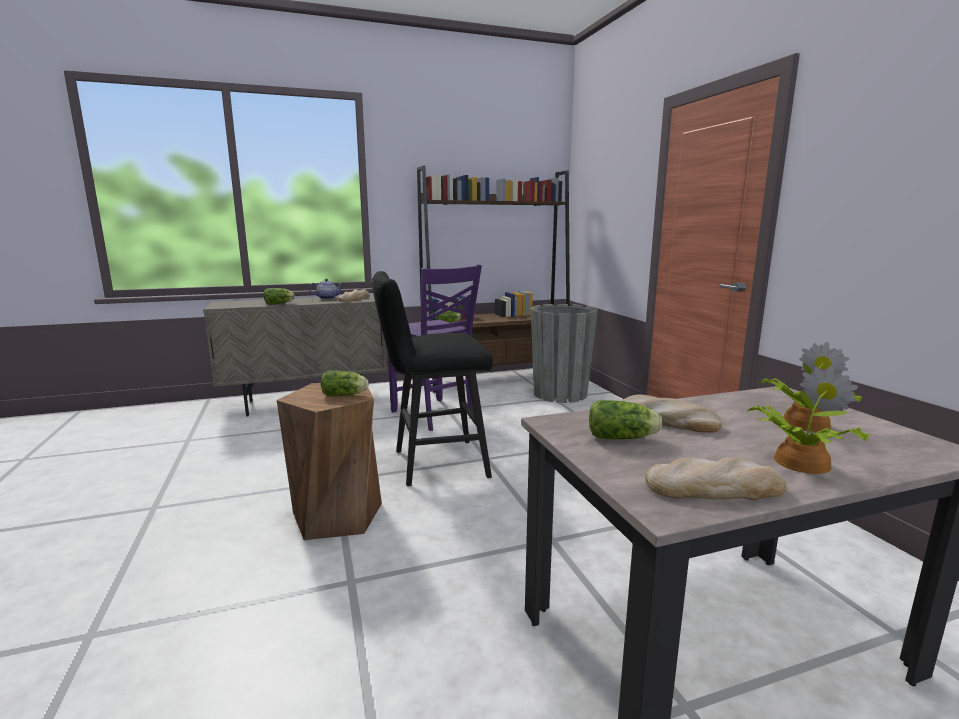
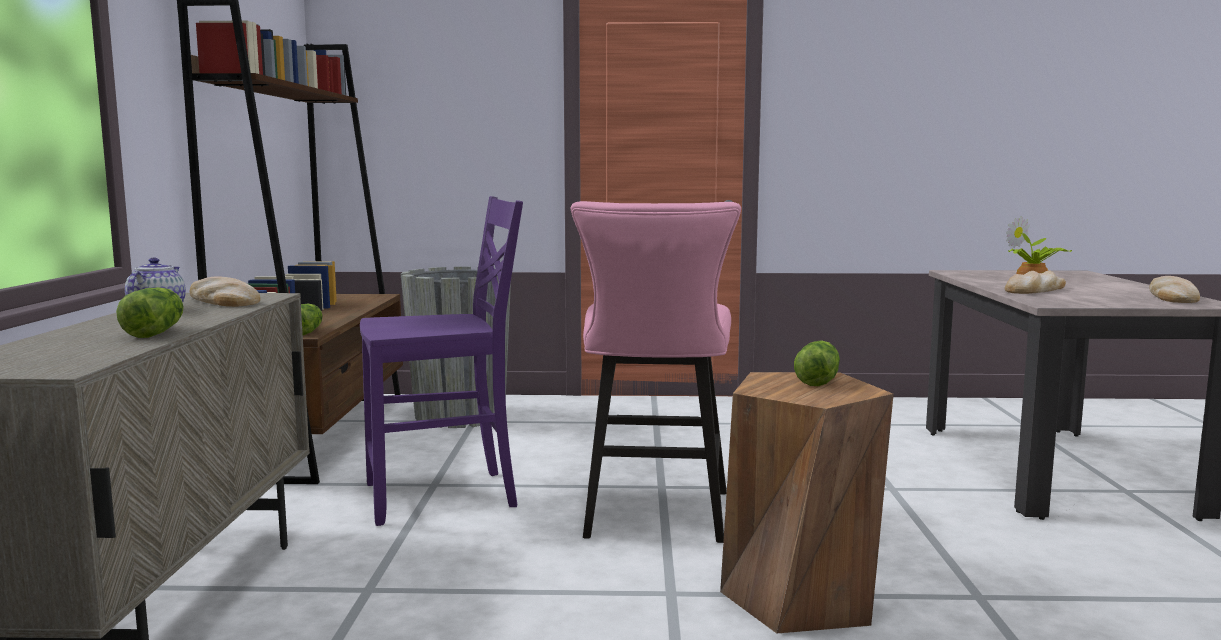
camera: 70 degrees left, 5 degrees down
black stool [372,271,493,486] -> pink stool [571,201,741,543]
lettuce [589,400,662,440] -> none
potted plant [746,366,870,474] -> none

